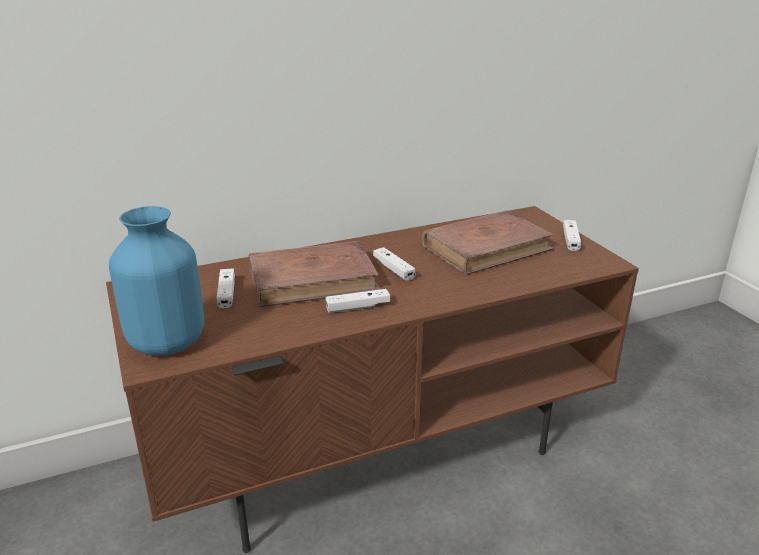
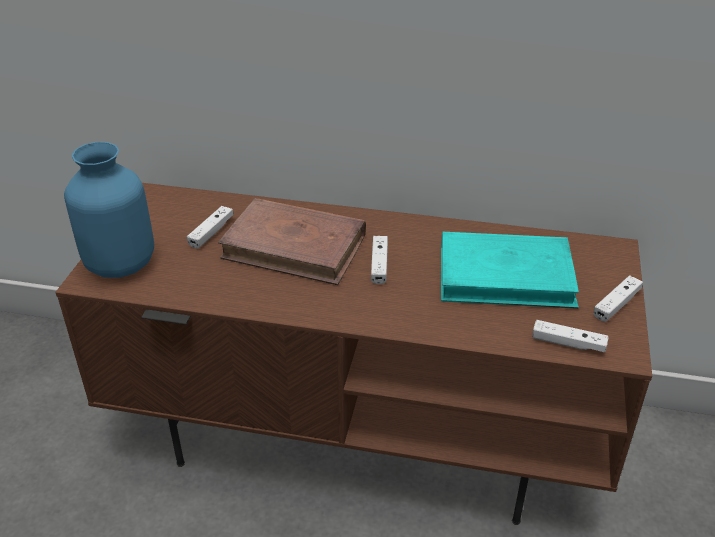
camera: 35 degrees right, 10 degrees up
white game controller [325,289,390,313] -> white game controller moved to [533,320,608,352]
brown book [422,210,554,275] -> turquoise book [441,232,579,309]

